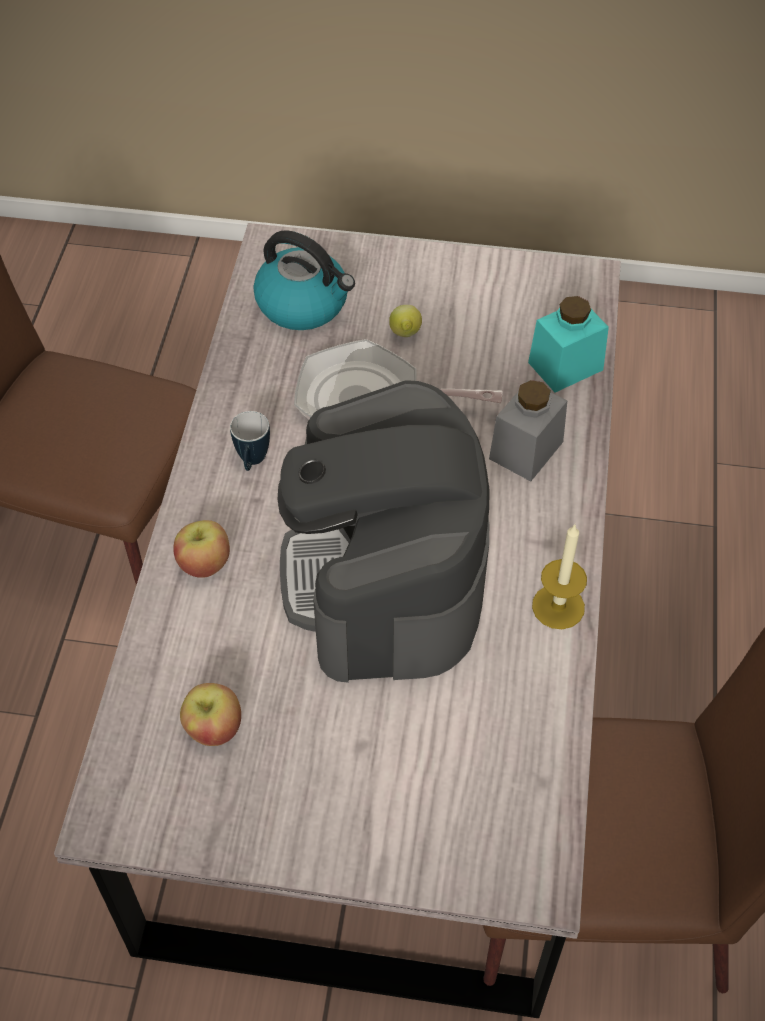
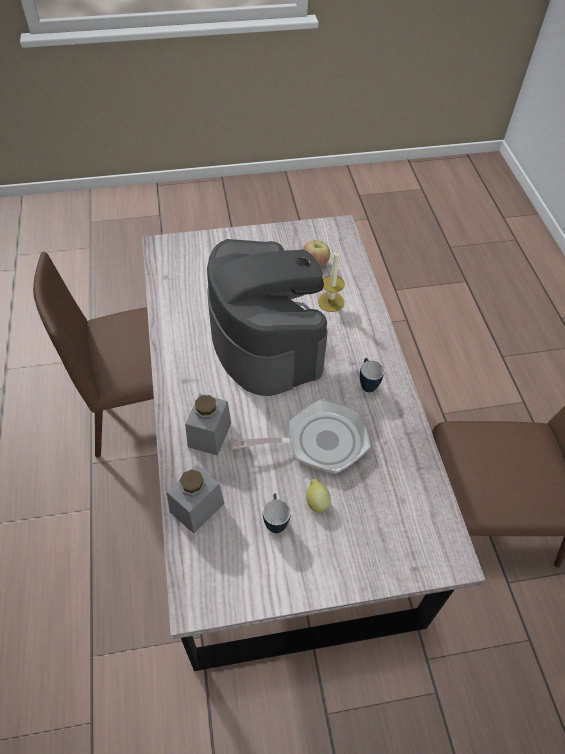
camera: 160 degrees right, 0 degrees up
apple [173,520,230,578] -> none
kettle [253,230,355,330] -> none
turquoise jar [528,296,609,393] -> grey jar [166,464,224,534]
candle [532,524,587,629] -> candle moved to [318,249,345,312]
none -> mug [263,494,291,533]

